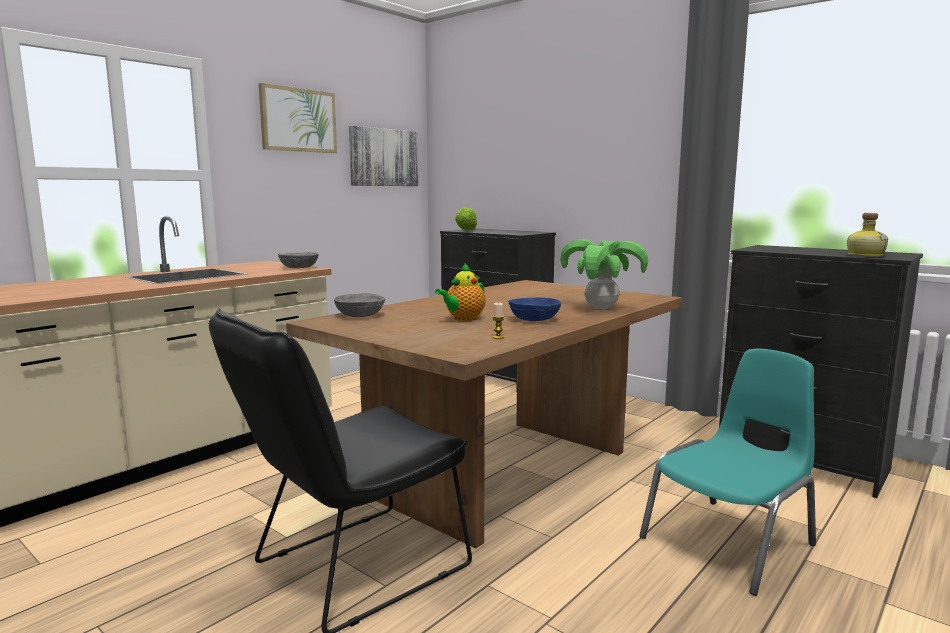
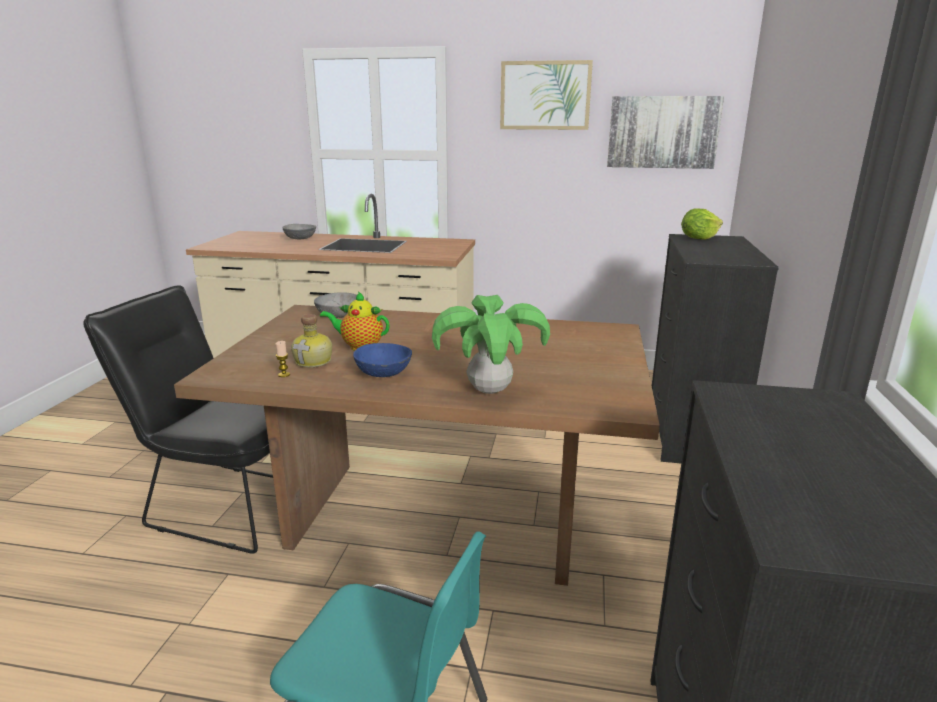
camera: 60 degrees right, 10 degrees up
grey bowl [278,252,318,268] -> grey bowl moved to [282,224,316,239]
bottle [847,213,888,257] -> bottle moved to [291,314,332,367]

